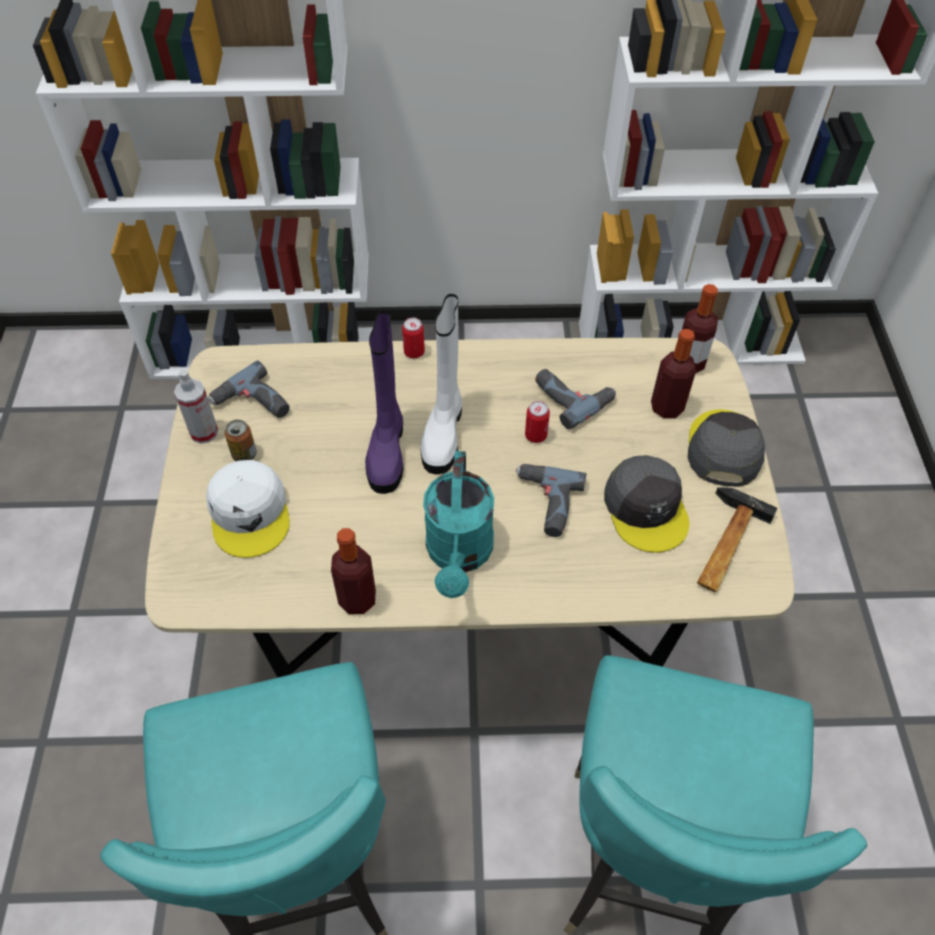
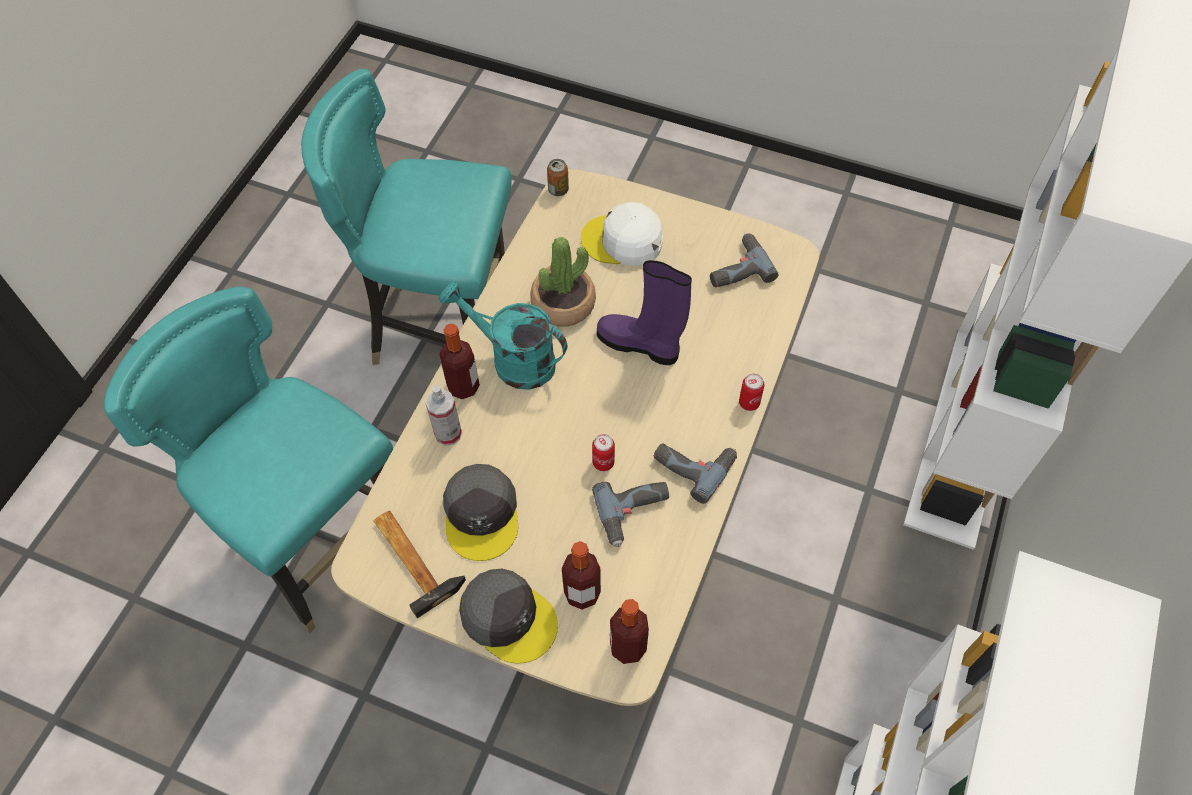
camera: 115 degrees right, 5 degrees up
spray bottle [174,369,218,444] -> spray bottle moved to [426,385,462,446]
can [225,420,257,461] -> can moved to [547,159,569,196]
bottle [331,528,376,614] -> bottle moved to [439,323,480,399]
white boot [420,294,462,474] -> none
power drill [516,464,587,537] -> power drill moved to [654,444,737,504]
grey cap [604,455,689,553] -> grey cap turned 105 degrees counterclockwise [443,464,518,561]
none -> potted plant [530,237,596,327]

